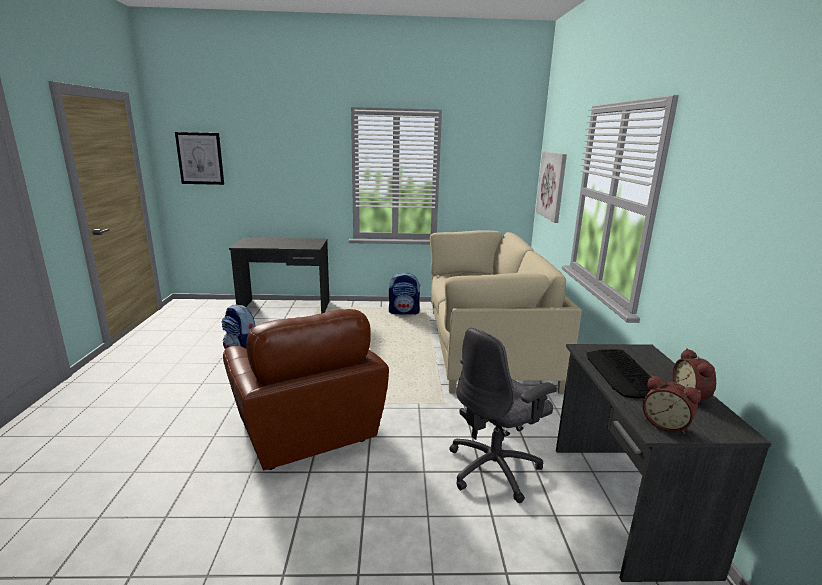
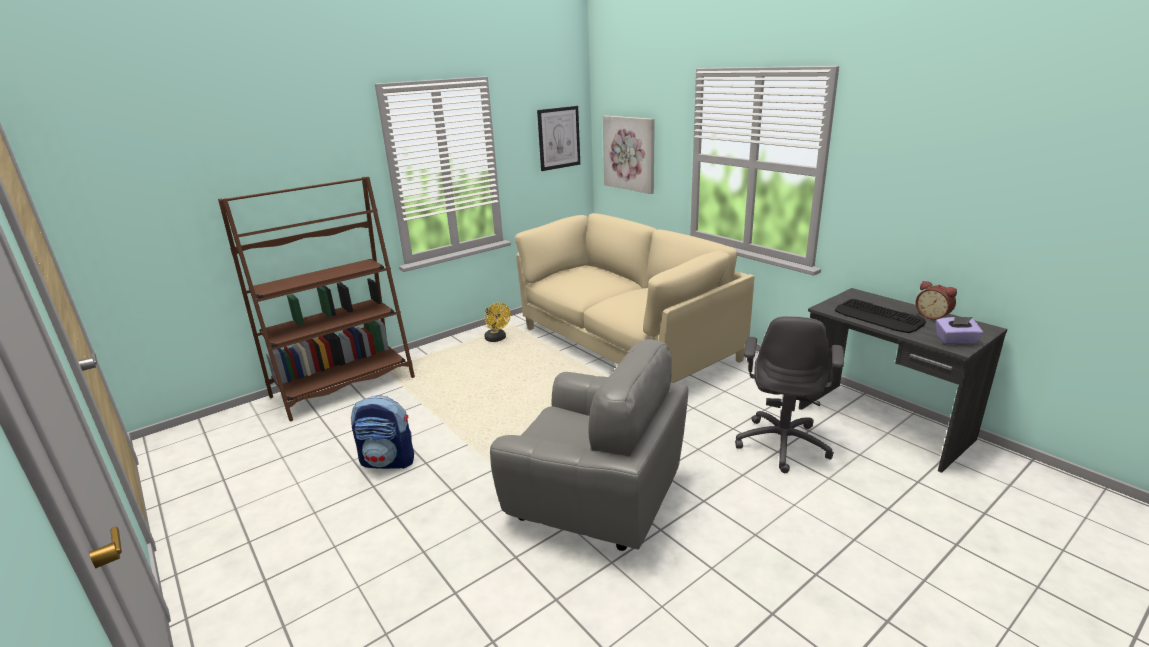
camera: 35 degrees left, 5 degrees up
picture [175,132,224,185] -> picture moved to [537,106,580,171]
brown armchair [223,309,389,470] -> grey armchair [490,339,688,551]
grey desk [229,237,329,314] -> brown bookcase [218,177,415,422]
backpack [389,272,421,315] -> yellow fan [484,303,511,342]
alarm clock [643,375,701,434] -> purple tissue box [936,317,983,345]

